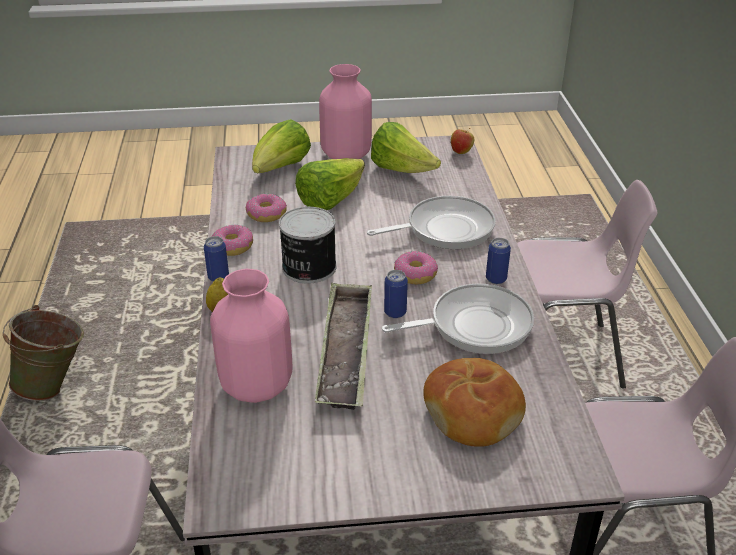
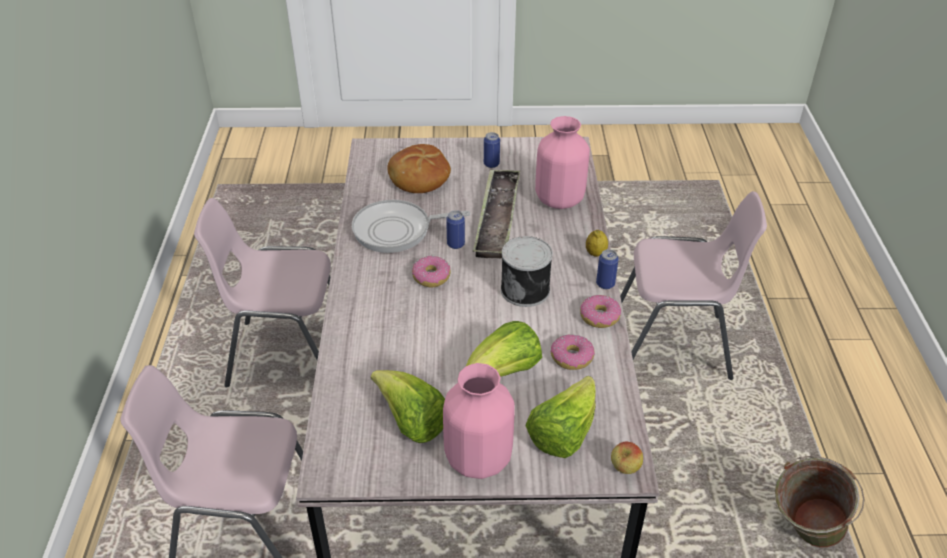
camera: 175 degrees left, 5 degrees up
frying pan [367,196,495,249] -> none
apple [451,128,474,154] -> apple moved to [611,442,643,474]
can [486,238,511,284] -> can moved to [484,132,500,168]

